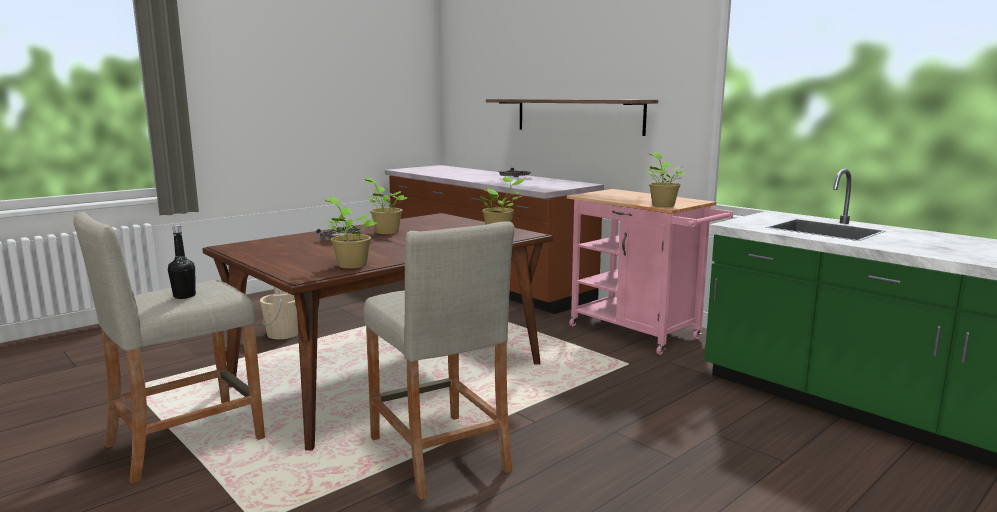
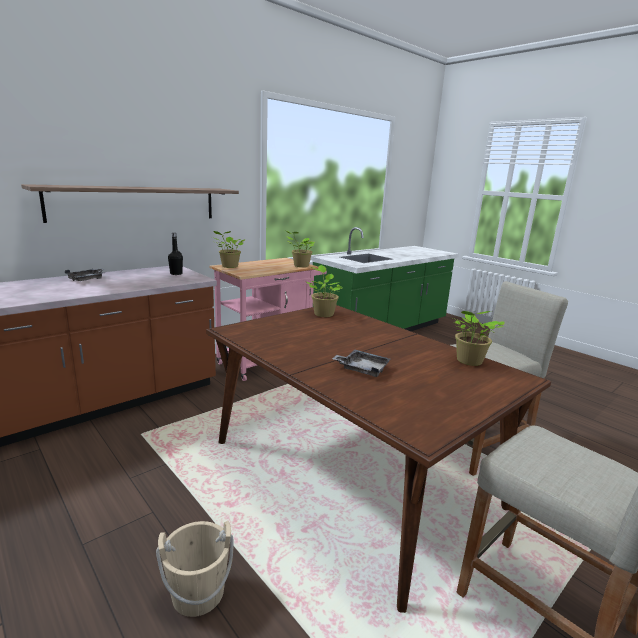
camera: 90 degrees left, 5 degrees up
black bottle [168,225,196,299] -> black bottle moved to [168,233,183,275]
potted plant [364,177,409,234] -> potted plant moved to [212,231,245,268]

